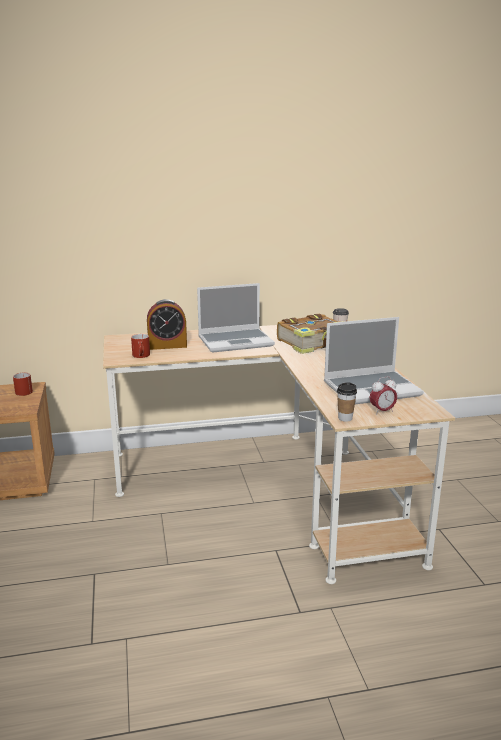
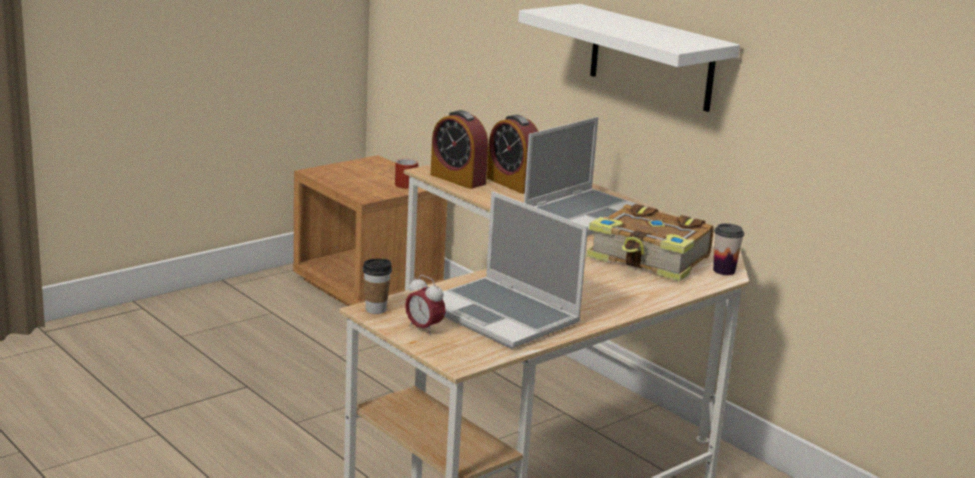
camera: 60 degrees right, 0 degrees up
red mug [131,334,150,358] -> alarm clock [431,110,489,189]
laptop [197,283,275,353] -> laptop turned 90 degrees counterclockwise [524,117,648,236]
none -> white shelf [518,4,740,112]

